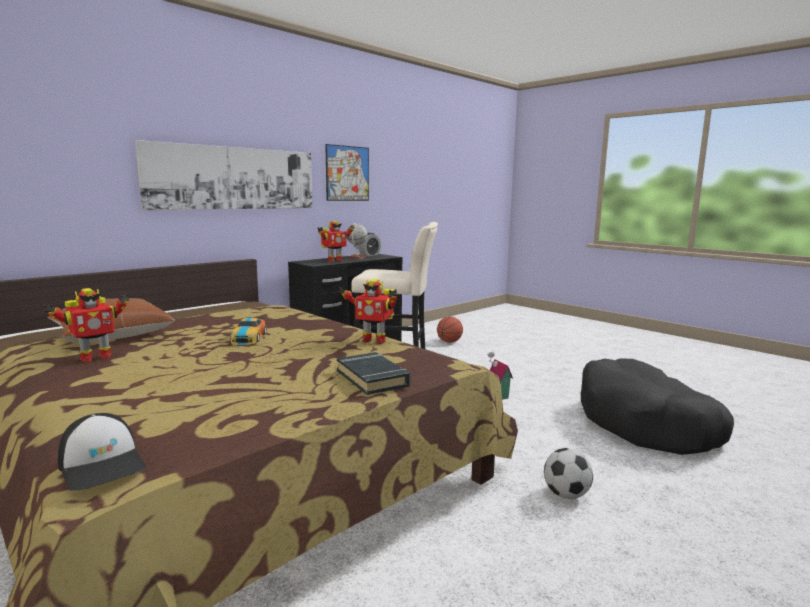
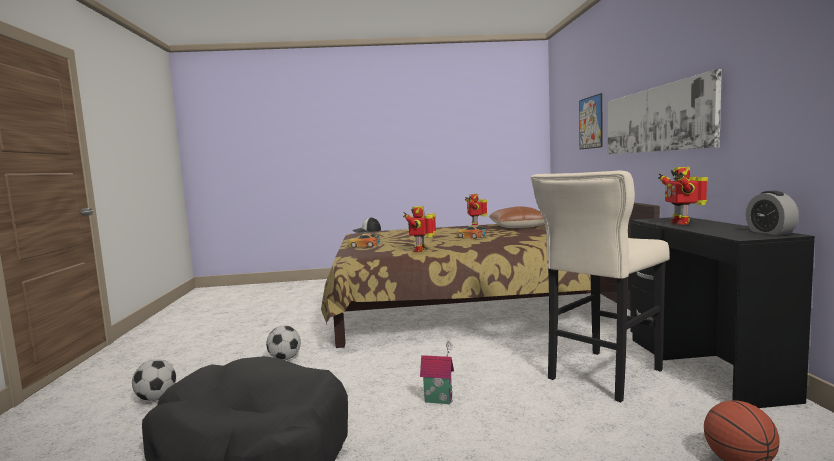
camera: 130 degrees right, 5 degrees down
picture [325,144,369,201] -> picture moved to [579,93,603,149]
black book [337,352,411,395] -> toy car [348,233,381,248]
toy robot [339,279,397,344] -> toy robot turned 45 degrees counterclockwise [403,206,436,252]
globe [346,223,367,260] -> none
none -> football [132,359,176,401]

